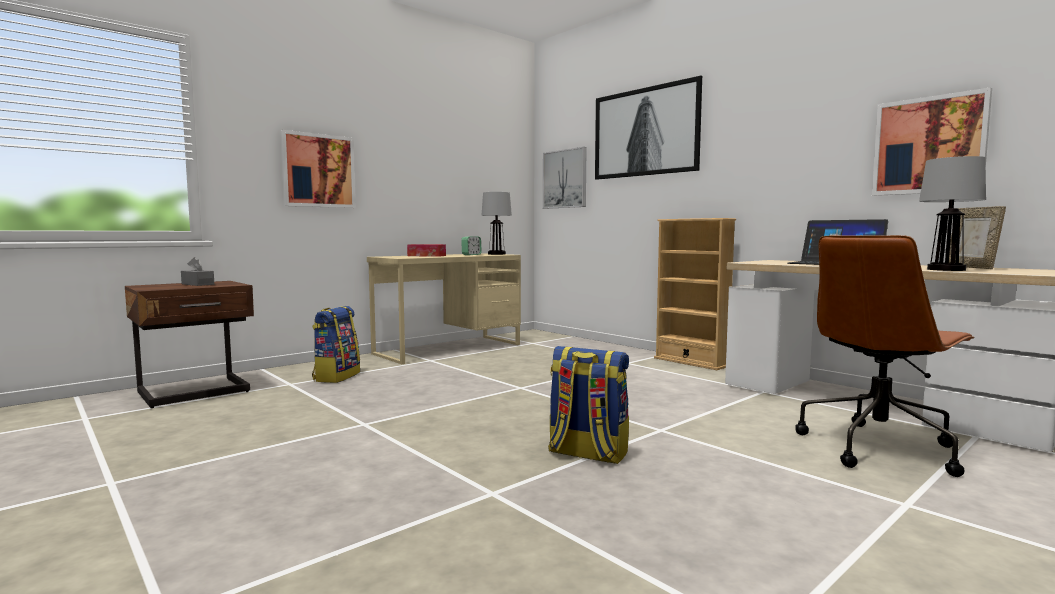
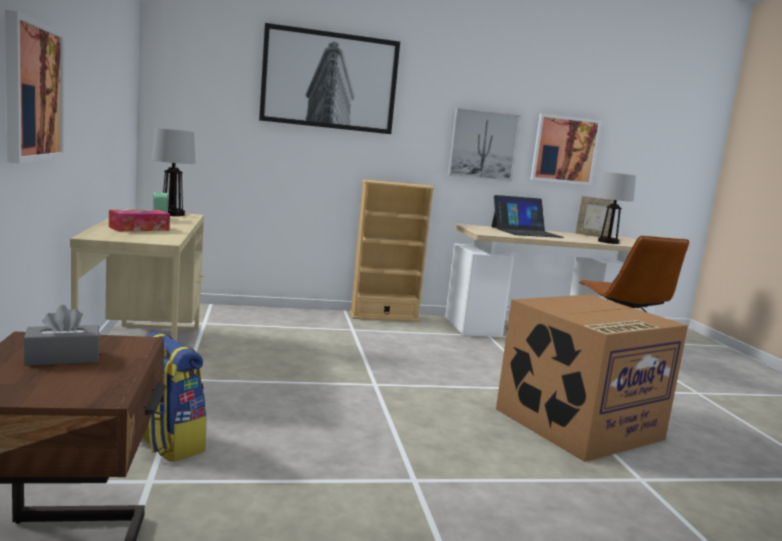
camera: 60 degrees left, 5 degrees up
picture [543,147,587,209] -> picture moved to [448,108,521,182]
backpack [548,346,629,464] -> cardboard box [496,295,688,462]

